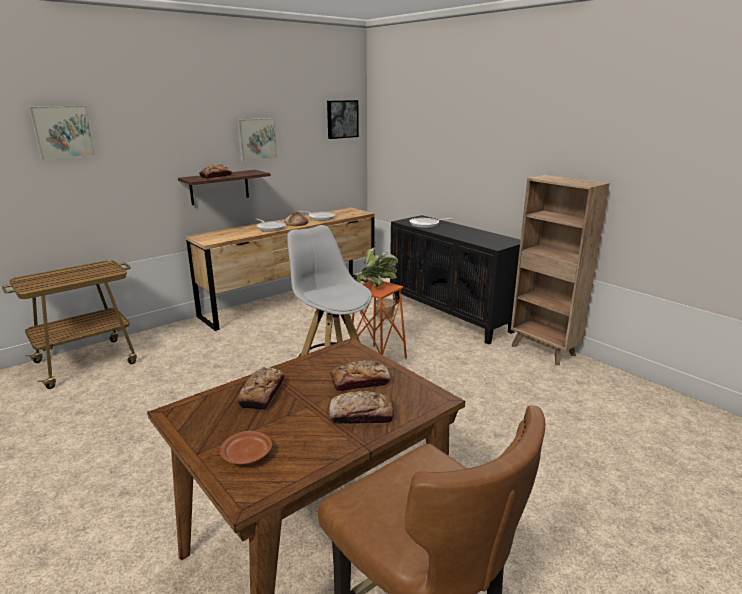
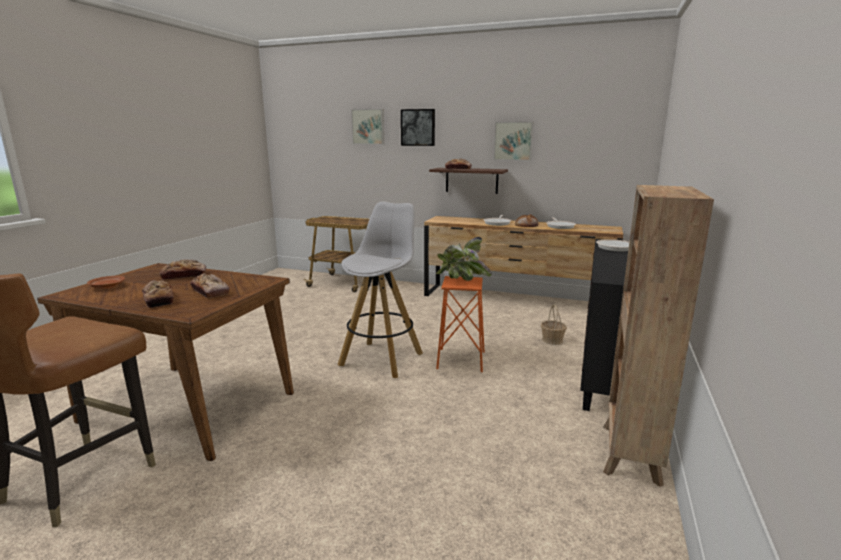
camera: 60 degrees right, 5 degrees down
picture [327,100,359,139] -> picture moved to [401,109,435,146]

